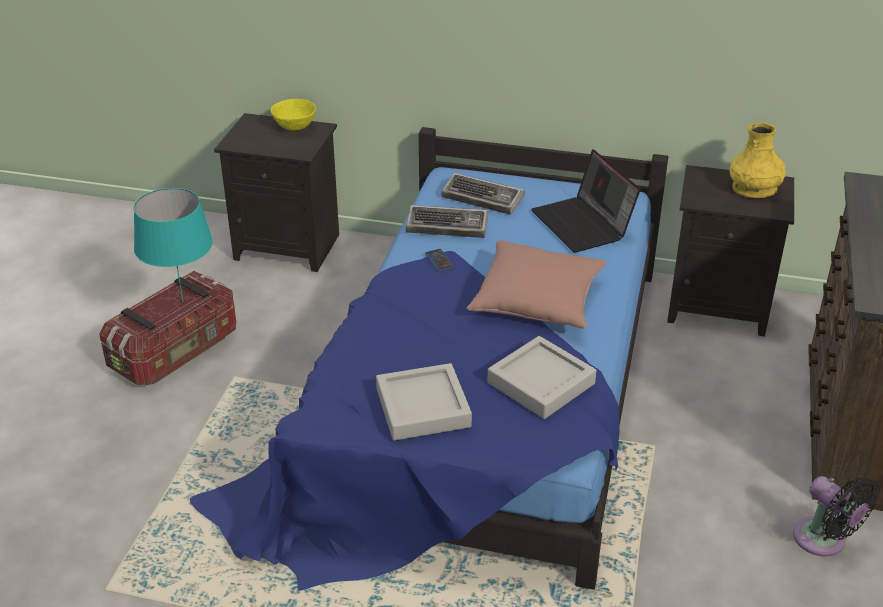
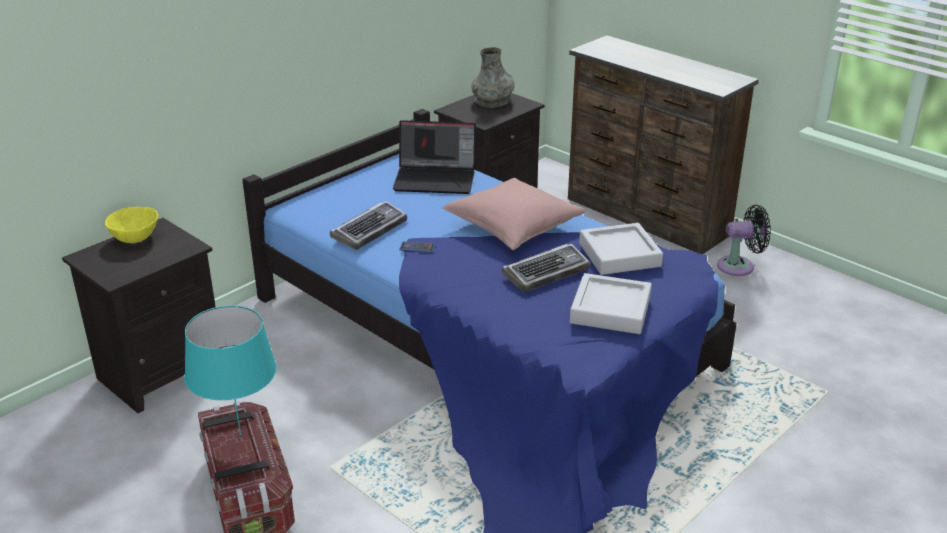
camera: 60 degrees left, 5 degrees down
keyboard [441,173,525,215] -> keyboard moved to [502,244,590,292]
yellow vase [730,123,786,198] -> grey vase [472,47,514,108]

